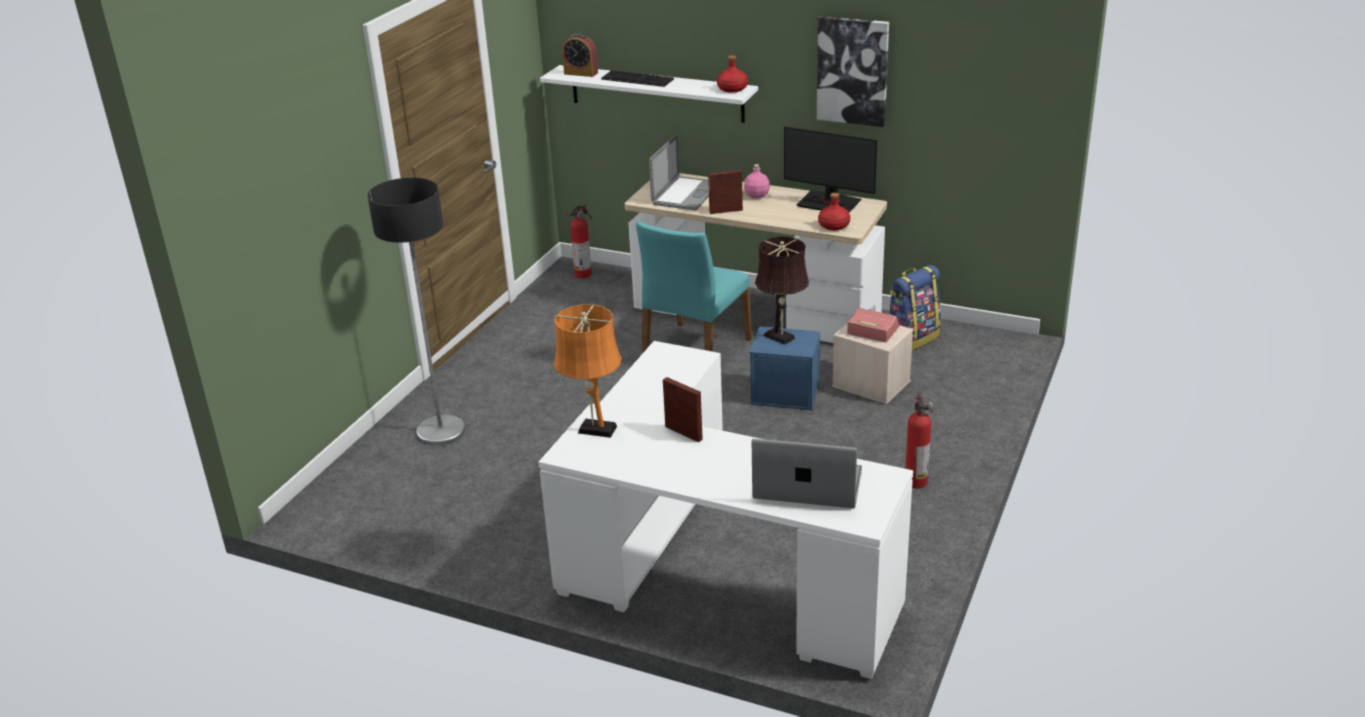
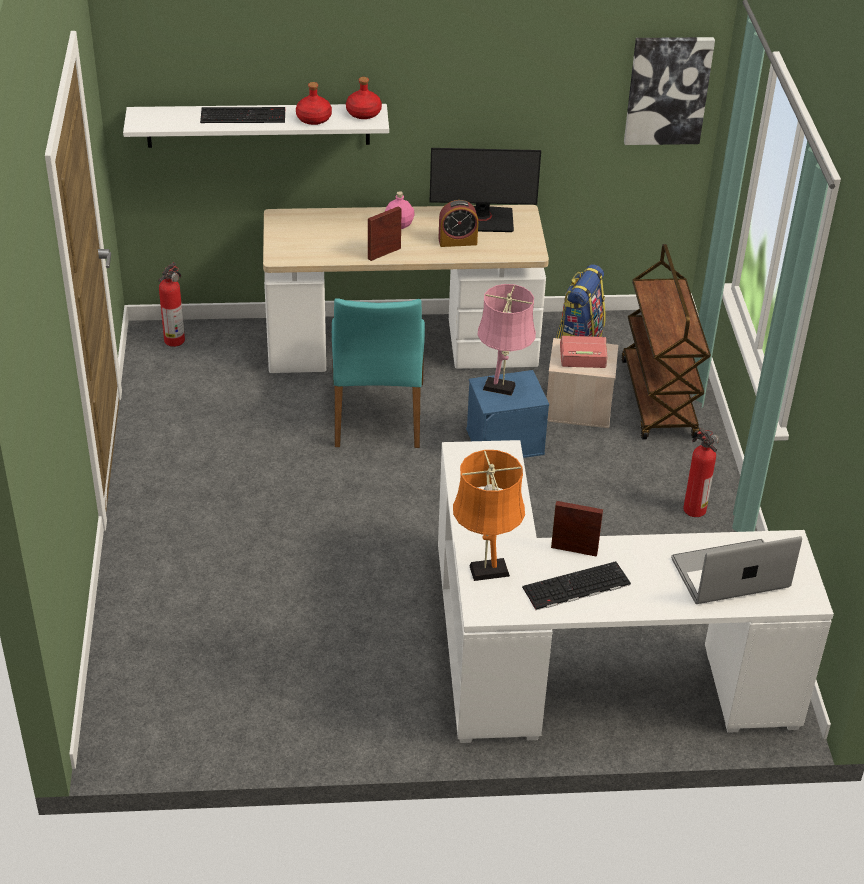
camera: 30 degrees left, 10 degrees up
floor lamp [367,178,466,445] -> none
alarm clock [562,33,598,77] -> alarm clock moved to [438,200,478,247]
laptop [649,134,709,210] -> none
brown table lamp [755,236,809,345] -> pink table lamp [478,284,536,396]
picture [817,16,889,127] -> picture moved to [624,37,715,145]
red bottle [818,193,850,230] -> red bottle moved to [296,82,332,125]
none -> keyboard [522,561,631,610]
none -> brown cart [621,244,711,440]

